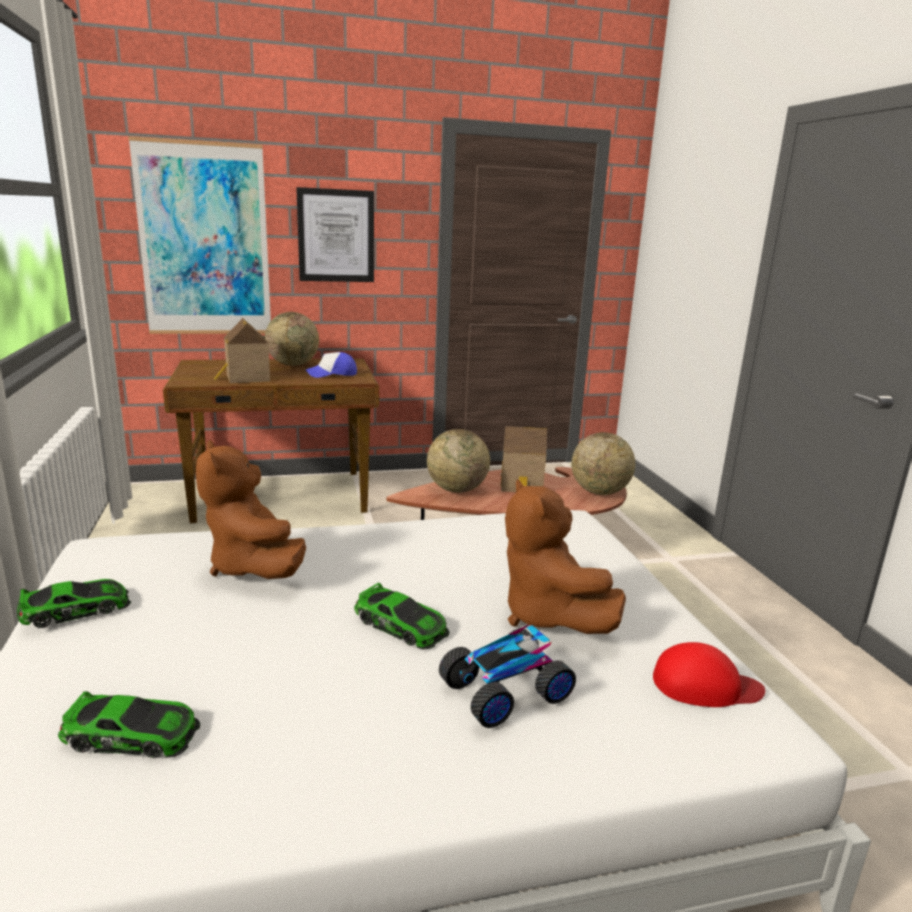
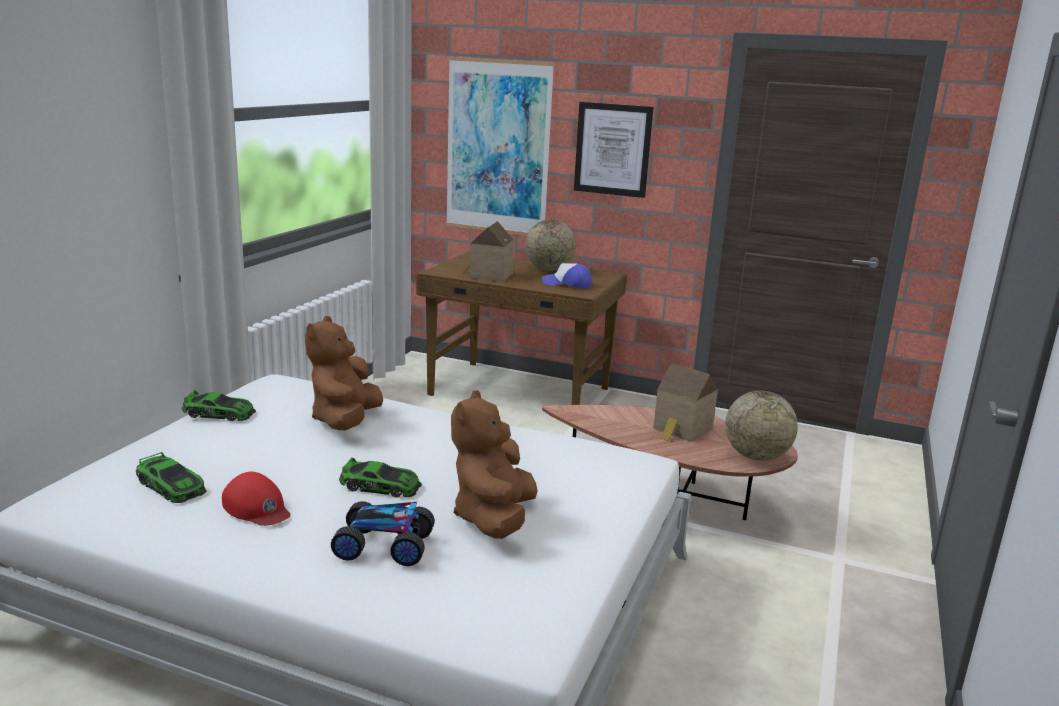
camera: 35 degrees right, 0 degrees up
toy car [354,583,449,649] -> toy car turned 60 degrees counterclockwise [339,458,422,497]
globe [427,429,490,493] -> none
red cap [653,642,765,707] -> red cap moved to [222,472,290,526]

